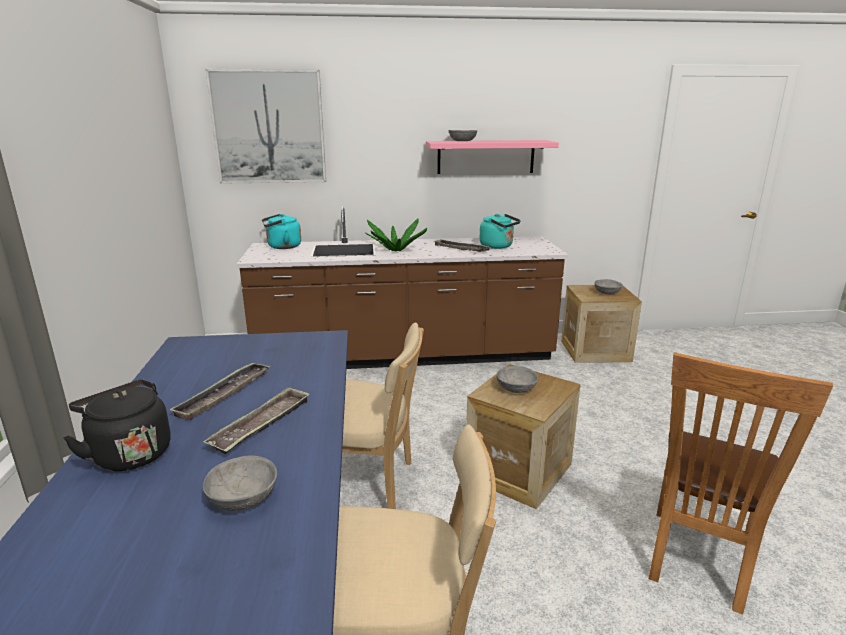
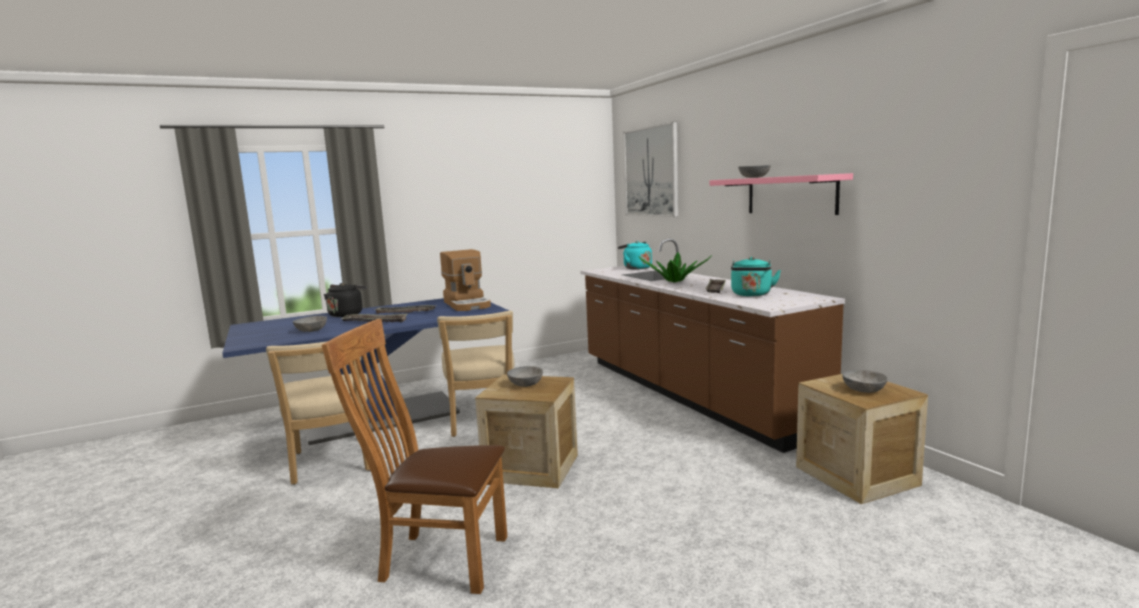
camera: 70 degrees right, 10 degrees down
none -> coffee machine [440,249,491,311]

